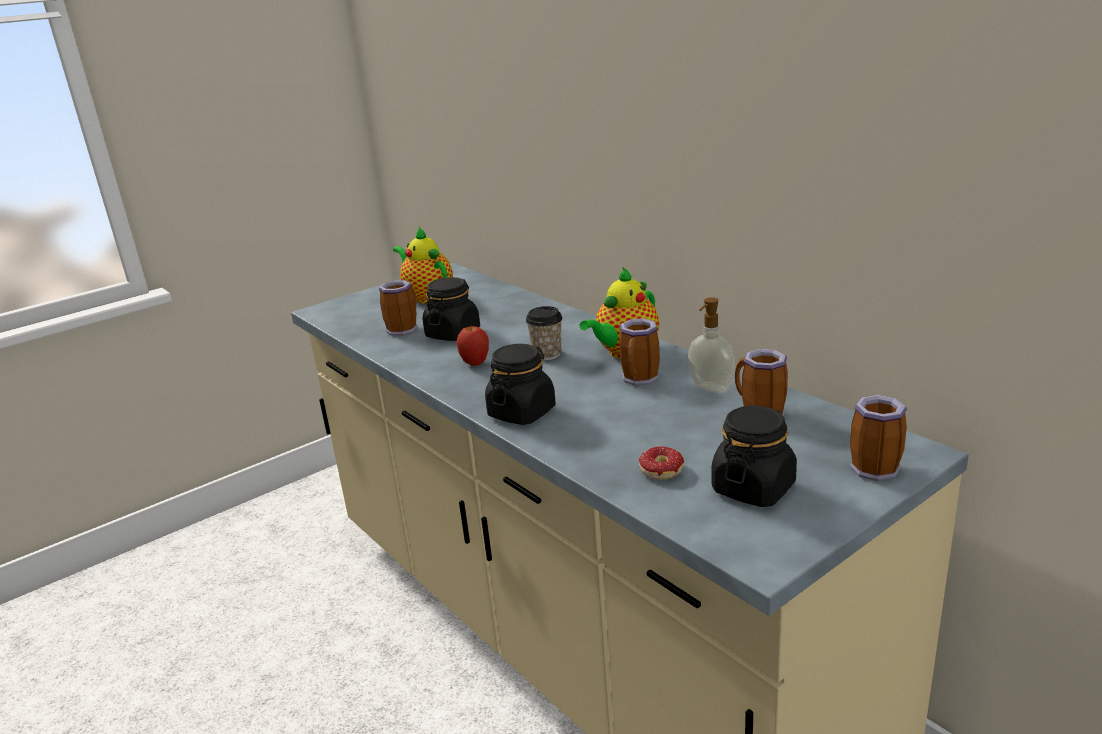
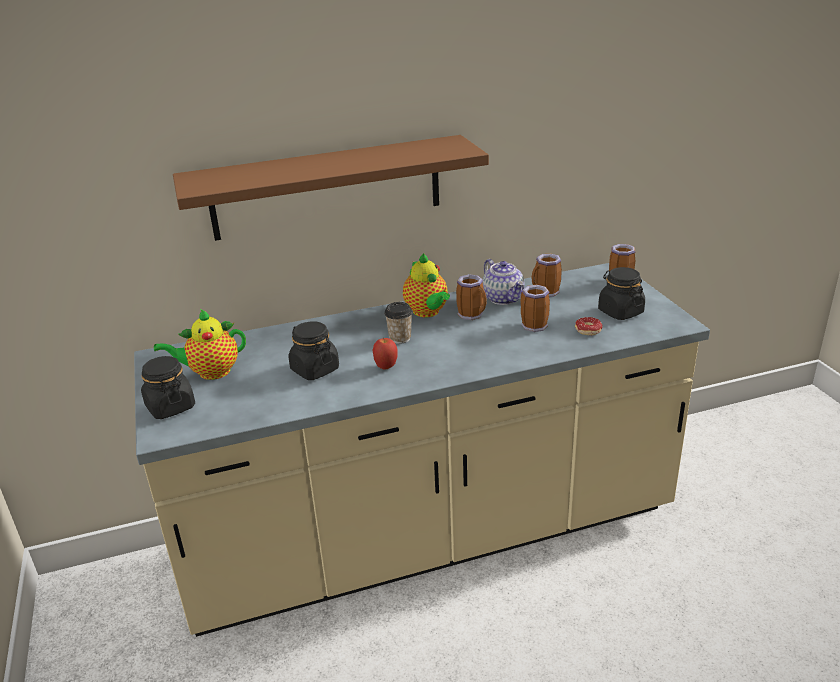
camera: 70 degrees left, 5 degrees up
mug [379,280,418,336] -> mug moved to [520,285,550,332]
black jar [485,344,556,425] -> black jar moved to [141,356,195,419]
soap dispenser [688,297,735,393] -> teapot [482,259,525,305]
none -> brown shelf [173,135,489,241]

